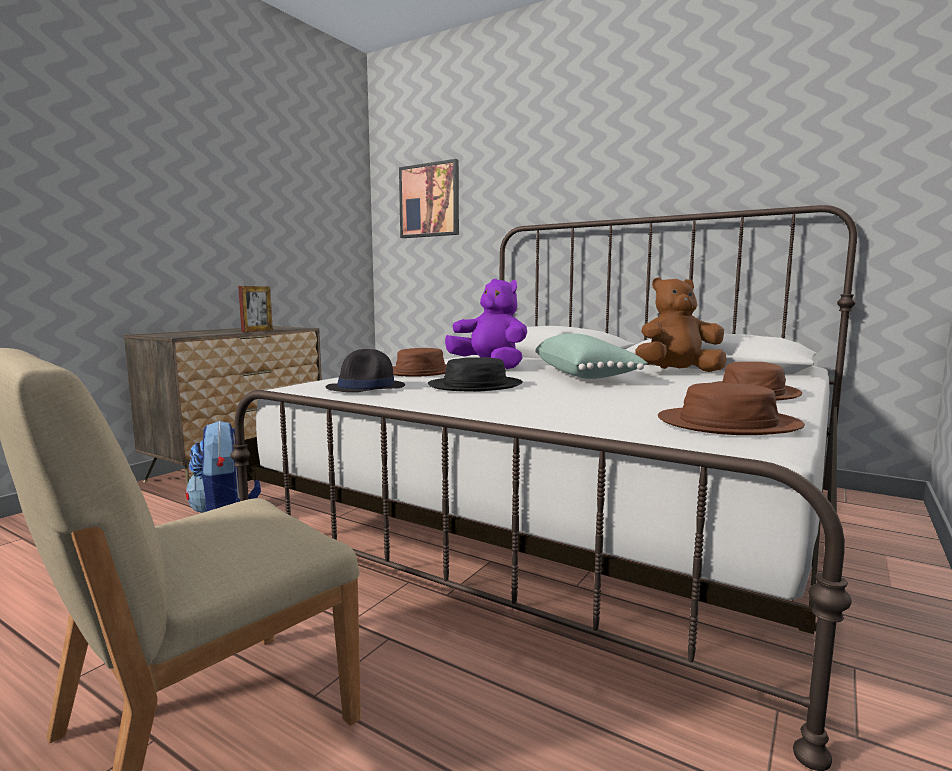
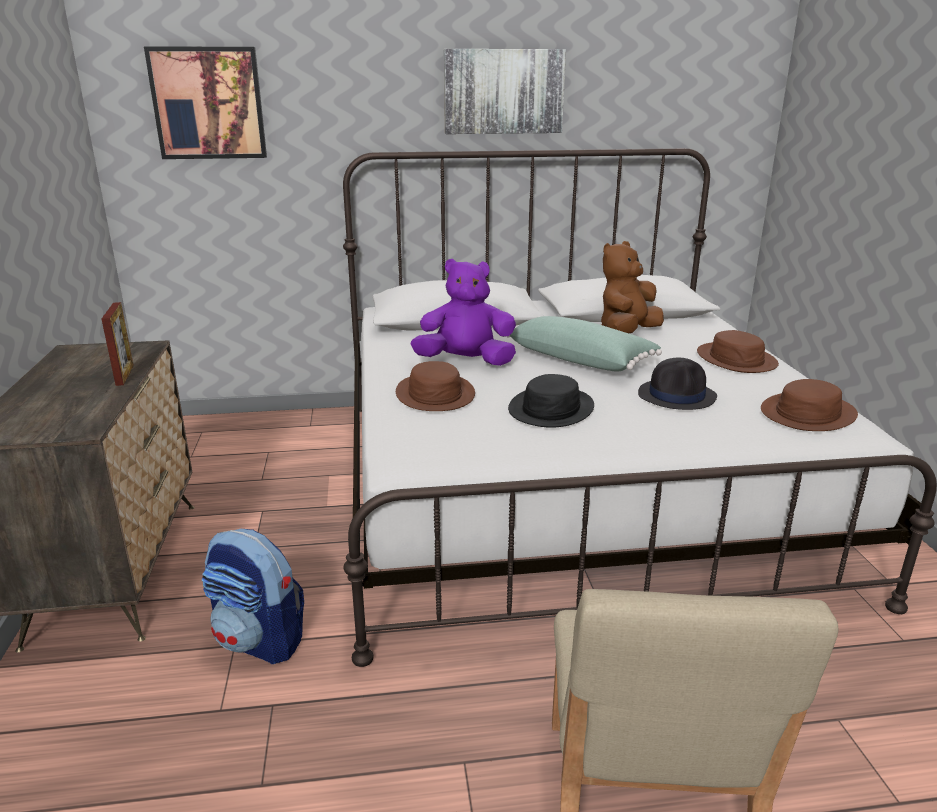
camera: 40 degrees left, 15 degrees up
black hat [326,349,405,392] -> black hat moved to [638,358,717,410]
none -> picture [444,49,566,134]

